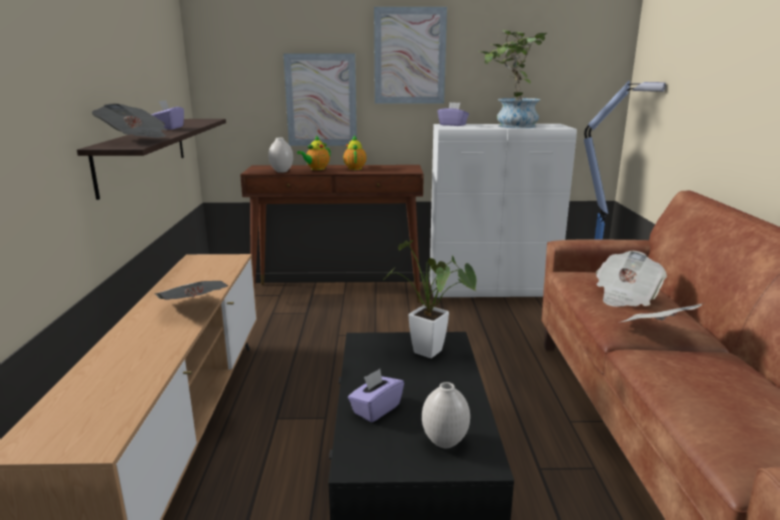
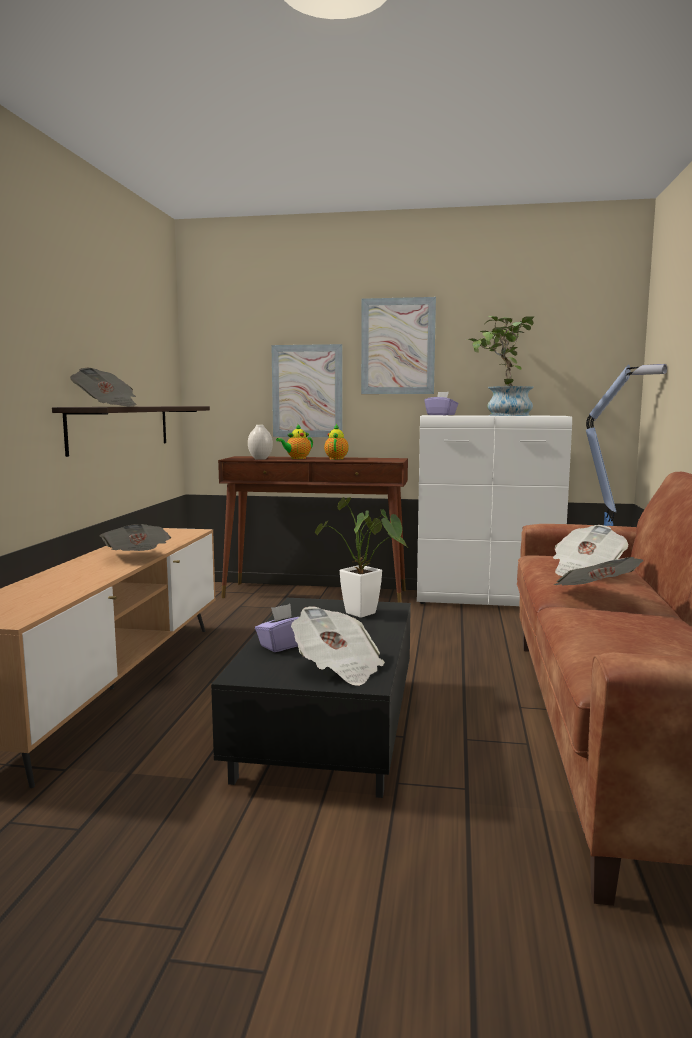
camera: 10 degrees right, 10 degrees down
purple tissue box [152,100,184,130] -> none
white vase [422,382,470,448] -> newspaper [291,606,385,686]

